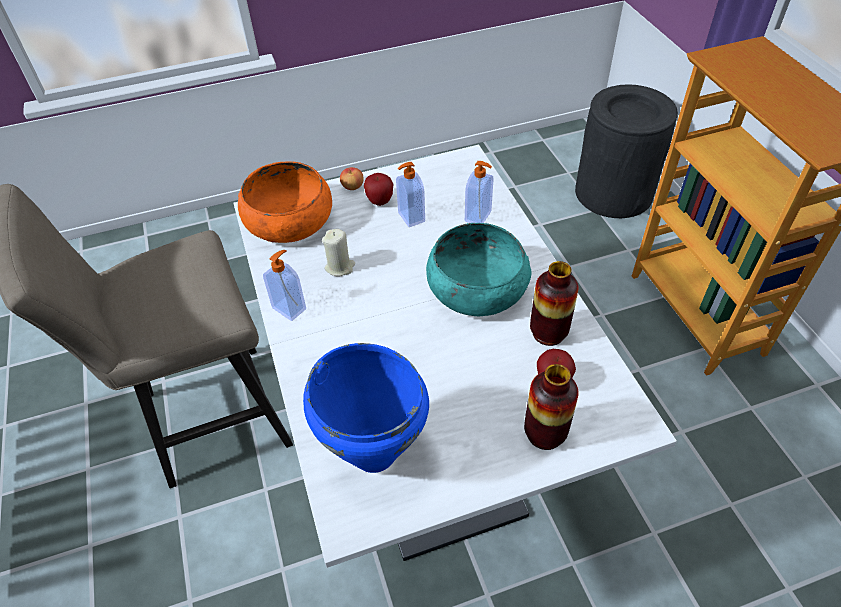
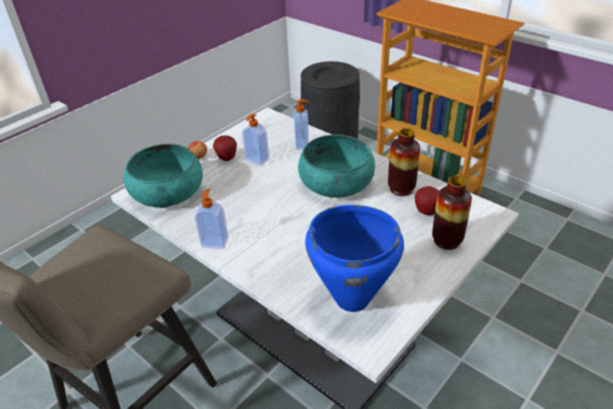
camera: 30 degrees left, 10 degrees down
orange bowl [238,161,332,243] -> turquoise bowl [123,144,203,208]
beige candle [322,229,355,277] -> none

